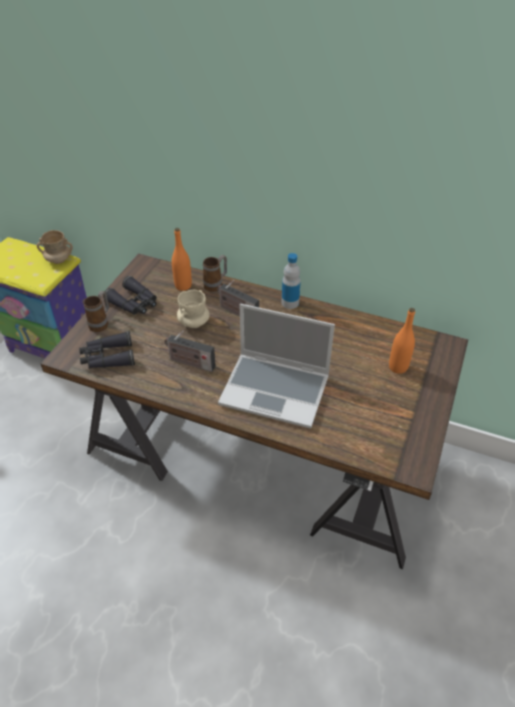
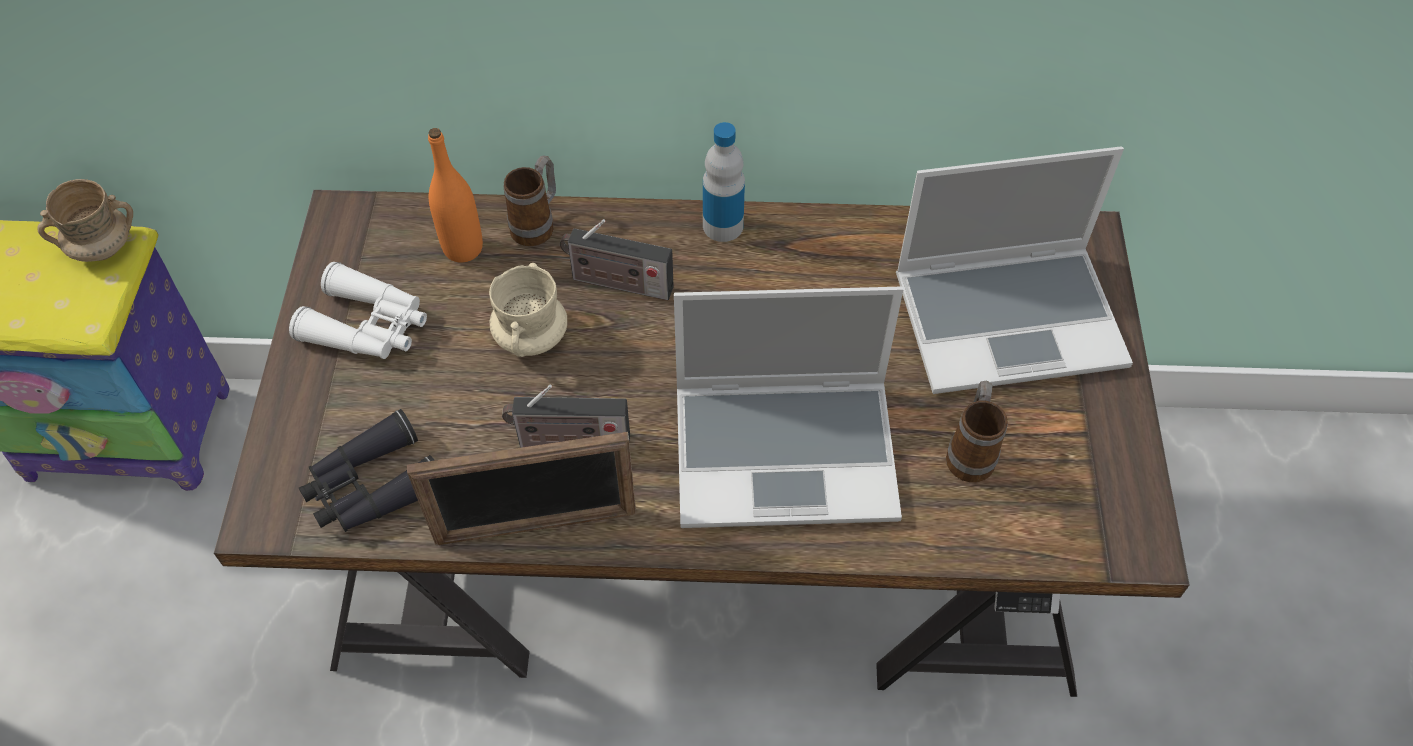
camera: 20 degrees left, 10 degrees up
mug [84,291,109,332] -> mug moved to [946,381,1008,482]
black binoculars [103,276,157,315] -> white binoculars [289,262,427,359]
orange bottle [389,308,415,374] -> laptop [896,146,1133,394]
none -> picture frame [407,432,636,545]

